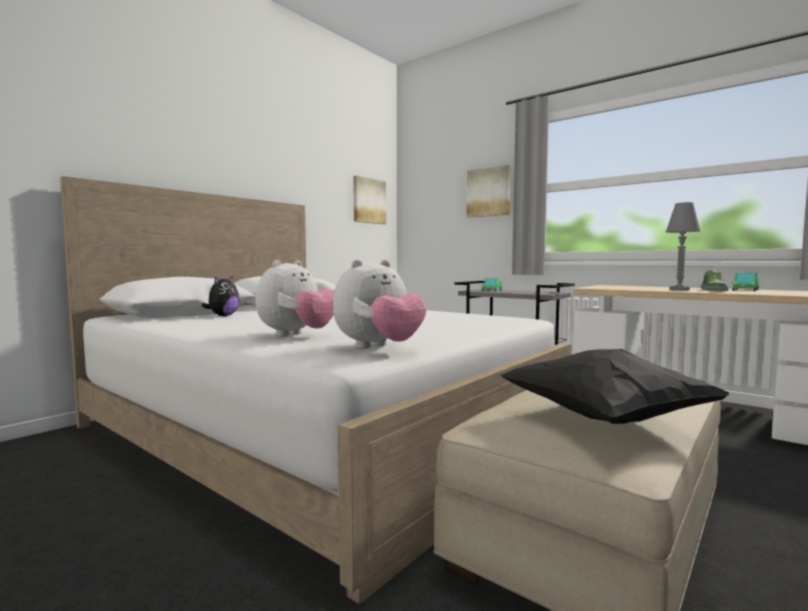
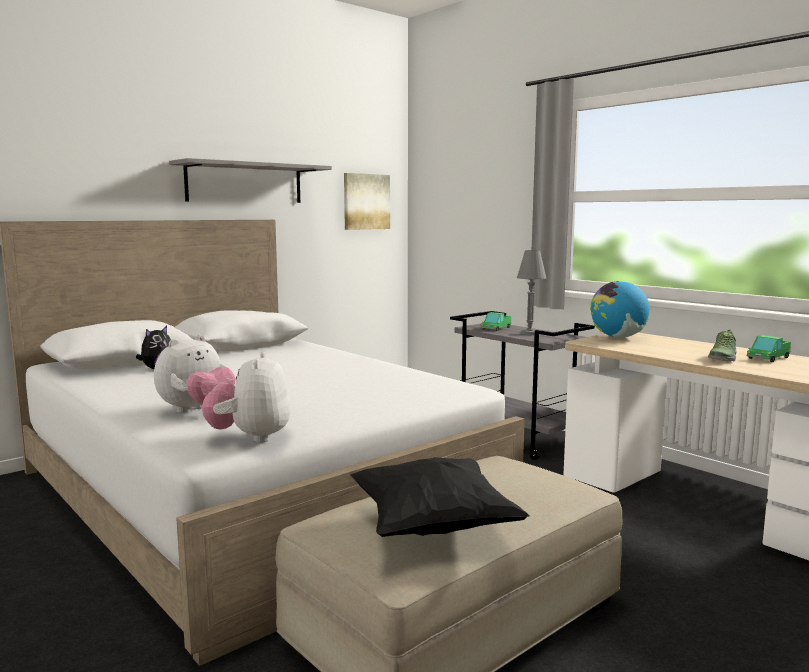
camera: 10 degrees right, 5 degrees up
plush toy [333,260,427,349] -> plush toy turned 120 degrees clockwise [202,352,291,443]
picture [466,165,511,218] -> none
grey table lamp [666,202,701,290] -> grey table lamp moved to [517,250,547,335]
none -> grey shelf [169,158,332,203]
none -> globe [590,281,650,338]

